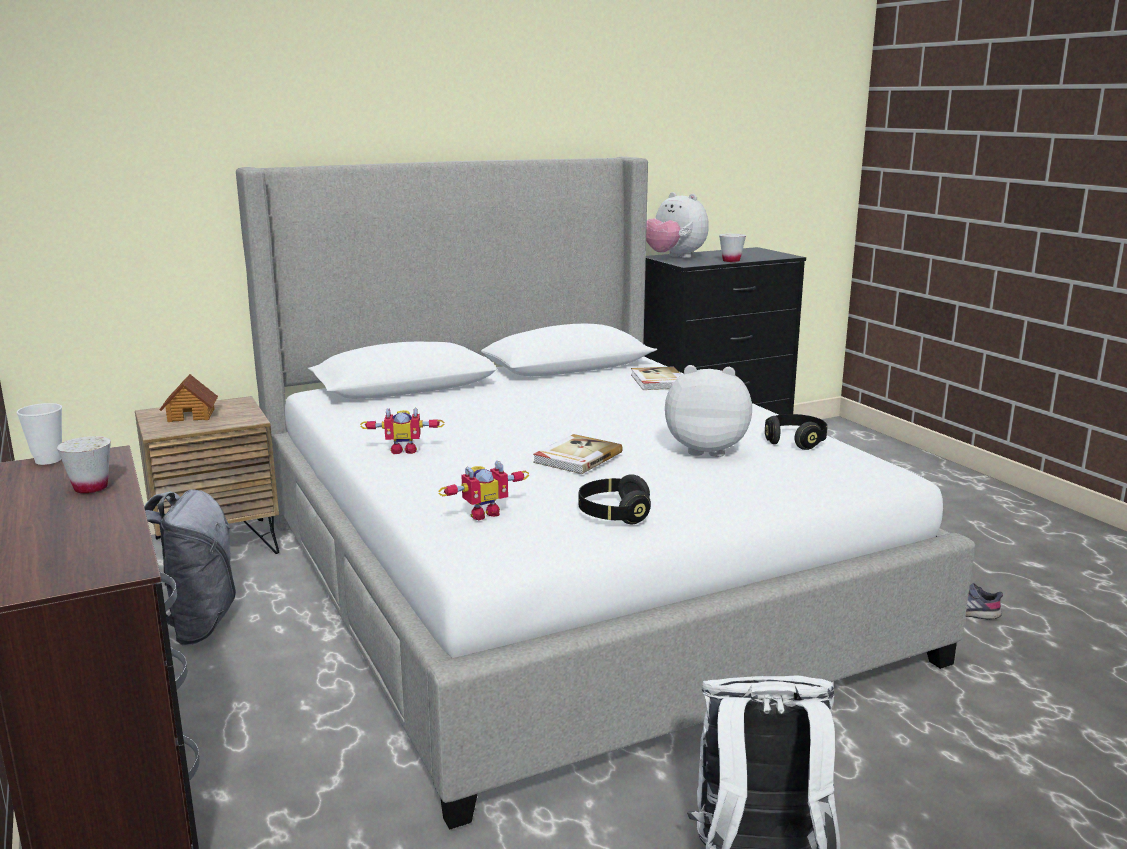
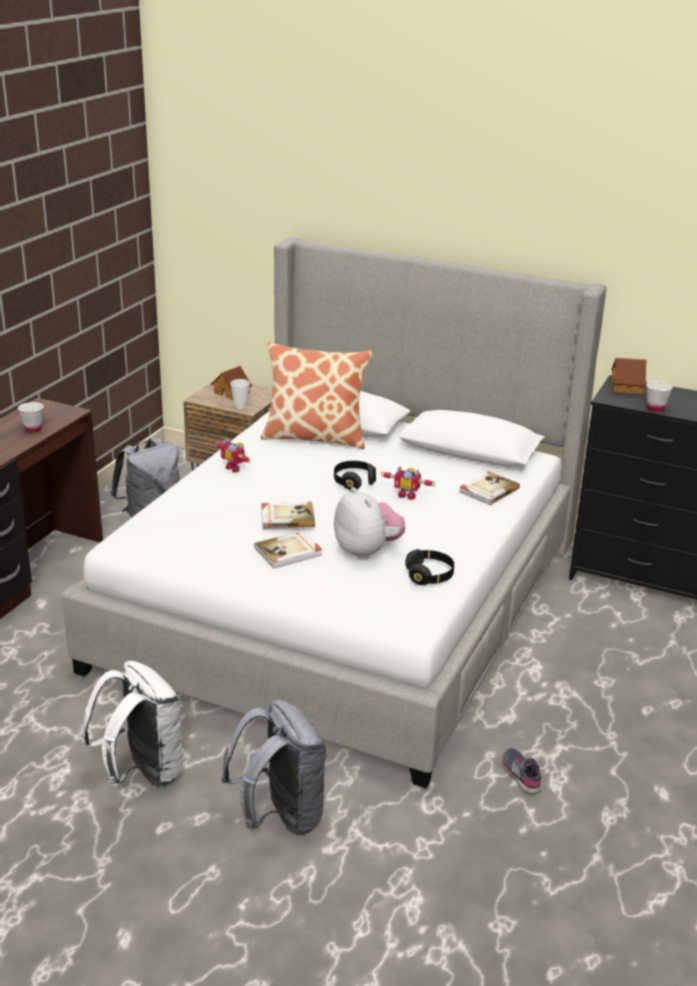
camera: 50 degrees right, 10 degrees up
cup [17,403,62,465] -> cup moved to [230,379,250,409]
toy robot [439,461,529,520] -> toy robot moved to [380,466,436,500]
black headphones [578,474,651,524] -> black headphones moved to [334,461,376,490]
plush toy [646,192,709,258] -> toy house [611,358,647,394]
none -> grey backpack [221,699,327,835]
none -> book [254,531,322,568]
none -> pillow [261,342,373,449]

